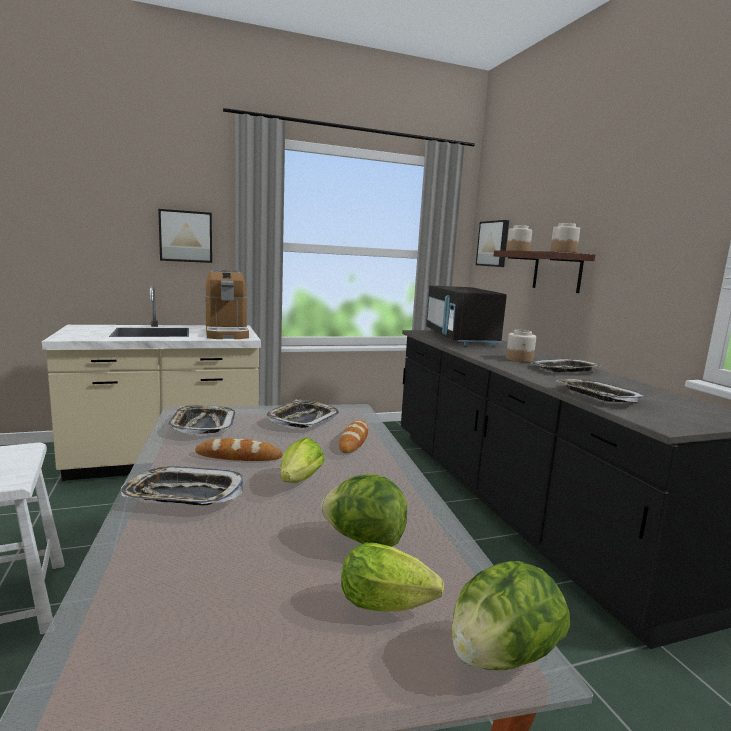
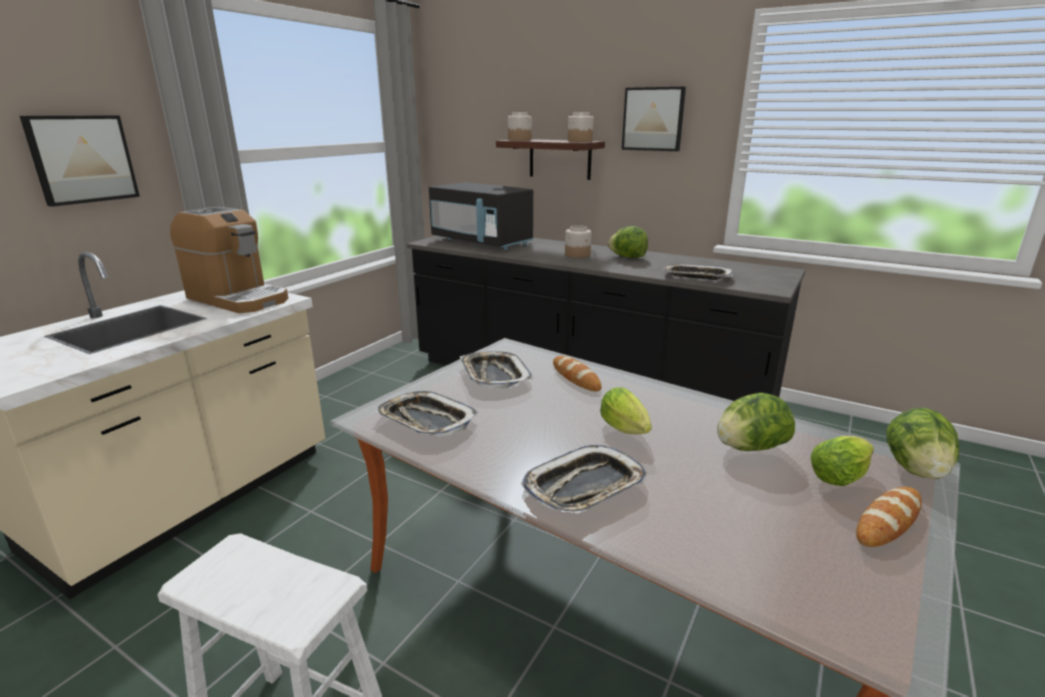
camera: 40 degrees left, 10 degrees up
bread [195,438,282,461] -> bread moved to [856,487,922,547]
picture [476,220,509,267] -> picture moved to [622,87,686,151]
tray [531,359,602,372] -> lettuce [608,226,648,258]

